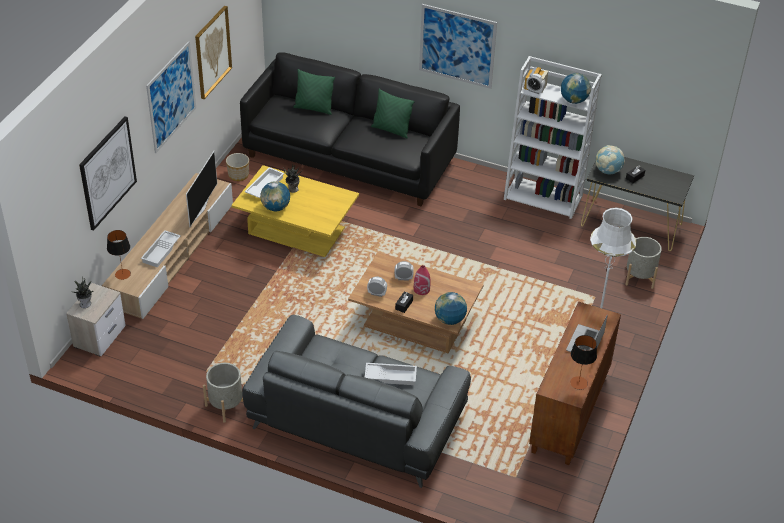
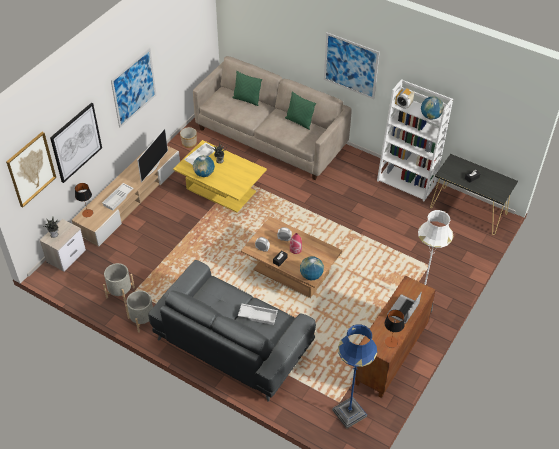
camera: 10 degrees right, 5 degrees up
picture [195,6,232,99] -> picture moved to [6,132,56,207]
black sofa [240,52,460,206] -> beige sofa [193,56,352,180]
globe [595,145,625,174] -> none
grey planter [625,237,662,289] -> grey planter moved to [103,263,135,304]
none -> blue floor lamp [332,324,377,429]

